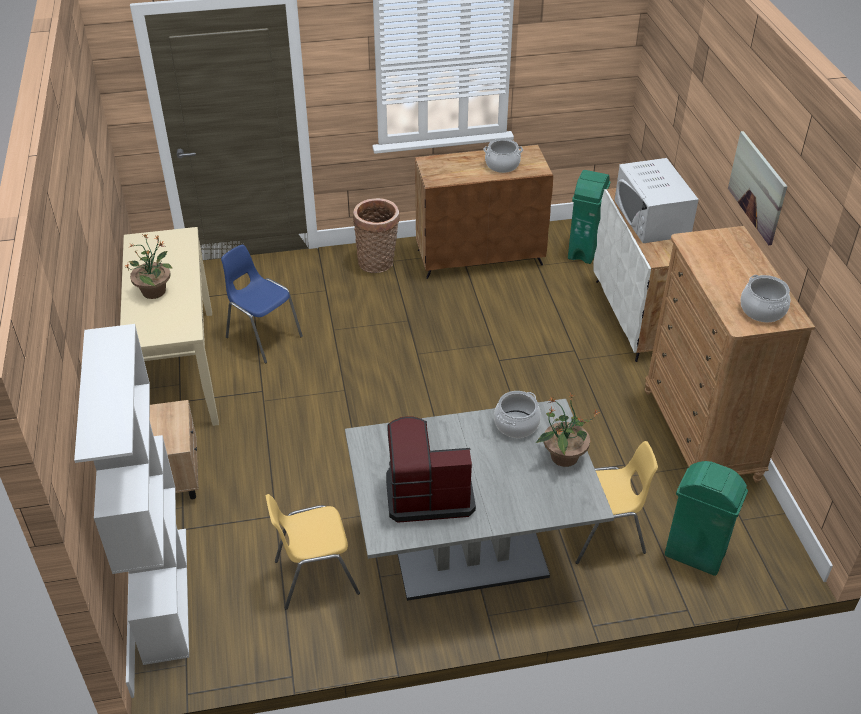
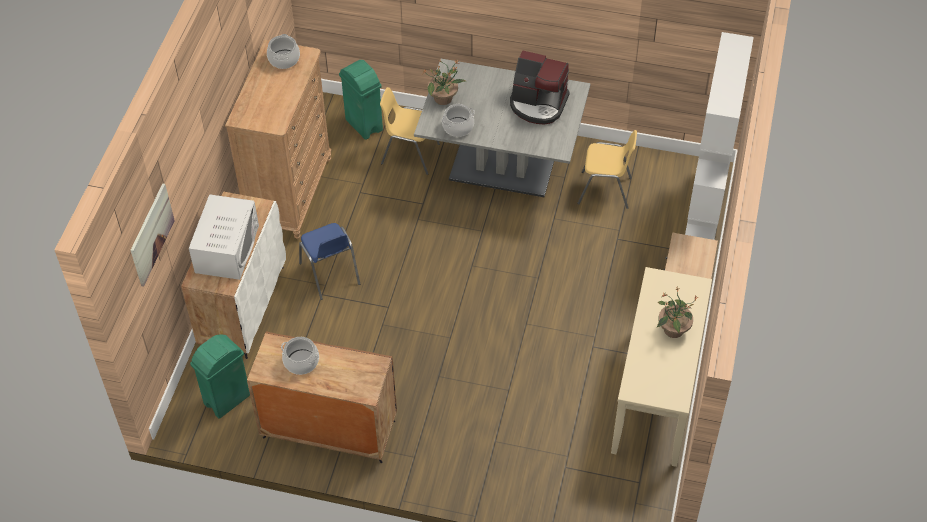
camera: 155 degrees left, 10 degrees up
blue chair [221,245,303,363] -> blue chair moved to [299,223,360,300]
basket [353,198,400,273] -> none
picture [728,131,787,245] -> picture moved to [130,183,175,287]

